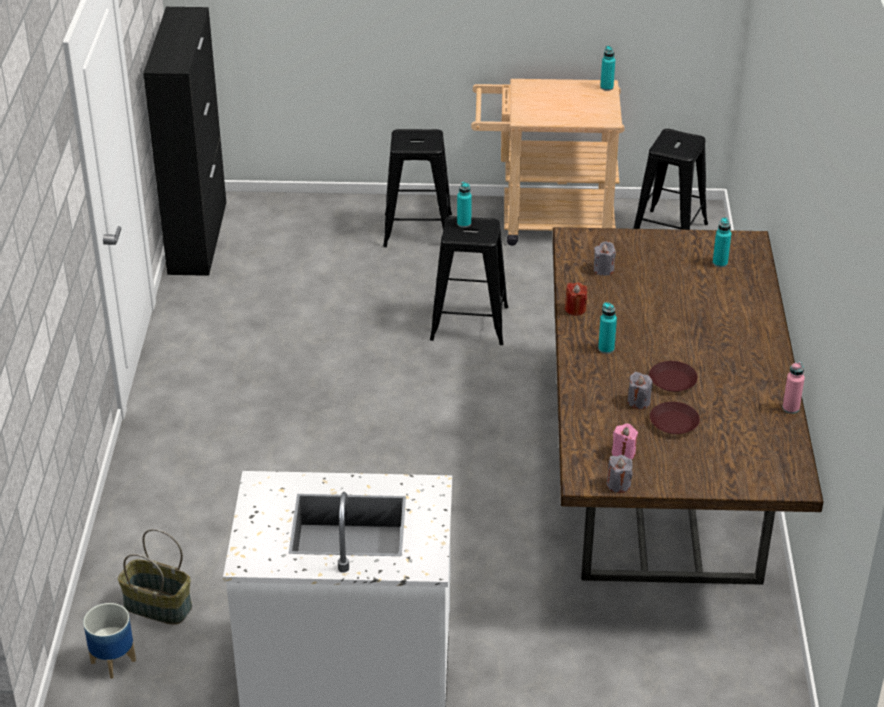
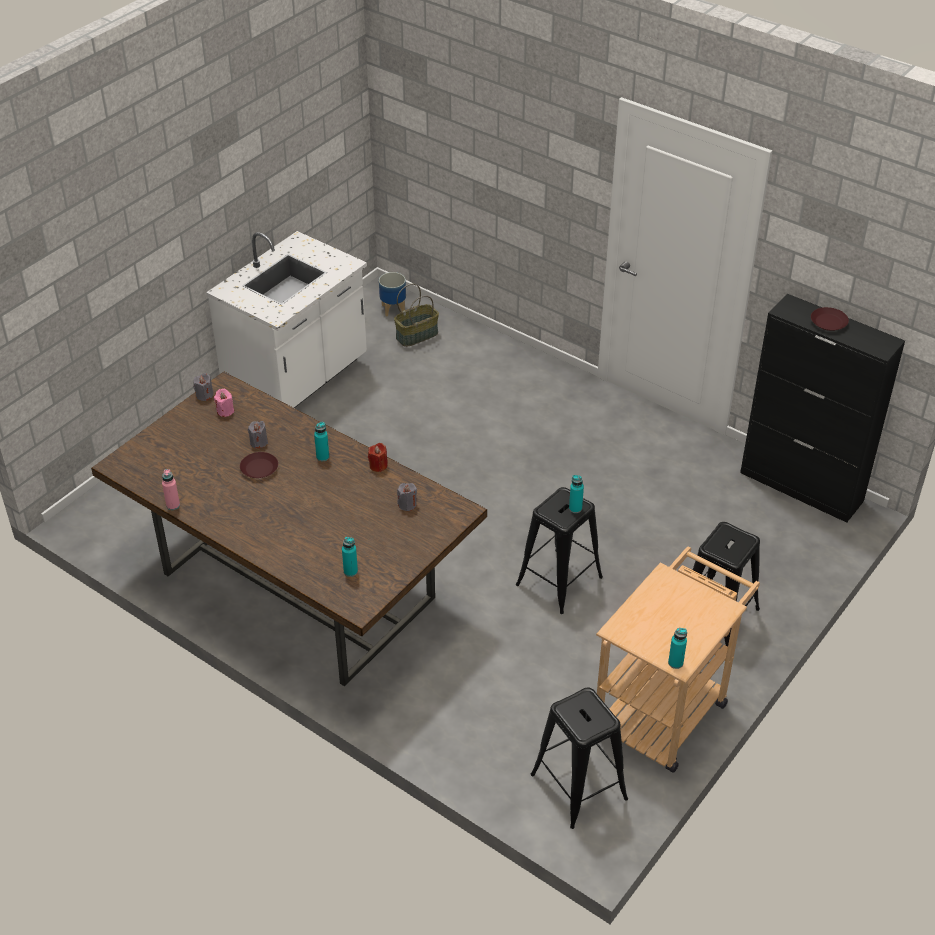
camera: 125 degrees right, 5 degrees up
brown plate [650,402,700,434] -> brown plate moved to [811,307,849,331]

